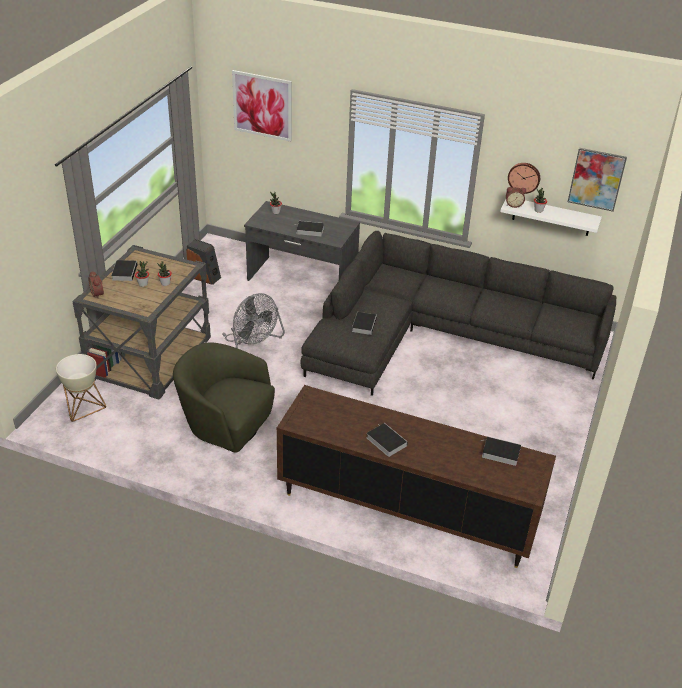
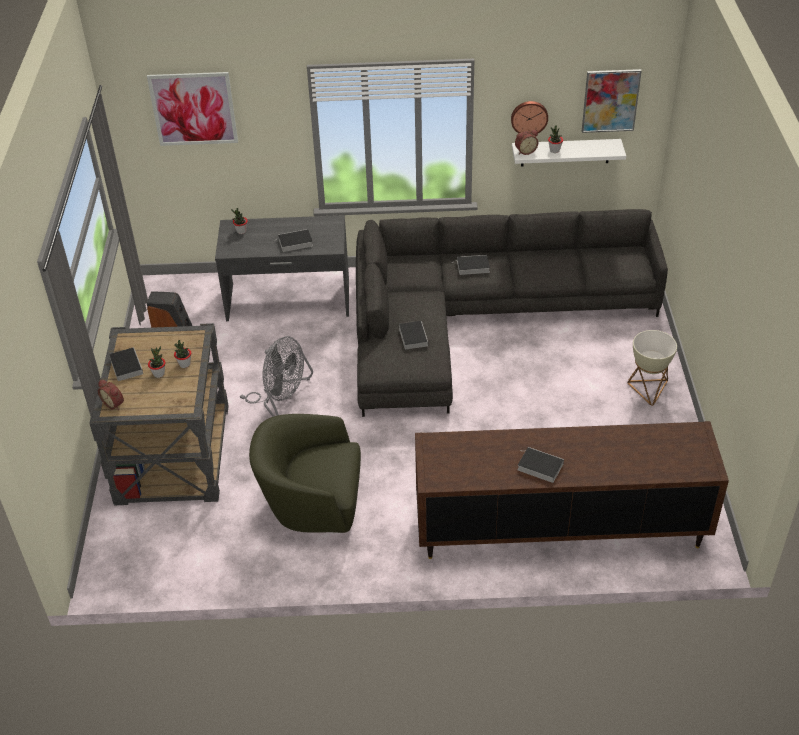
camera: 20 degrees left, 5 degrees up
planter [56,354,106,422] -> planter moved to [628,330,677,406]
book [482,436,521,466] -> book moved to [451,255,490,275]

